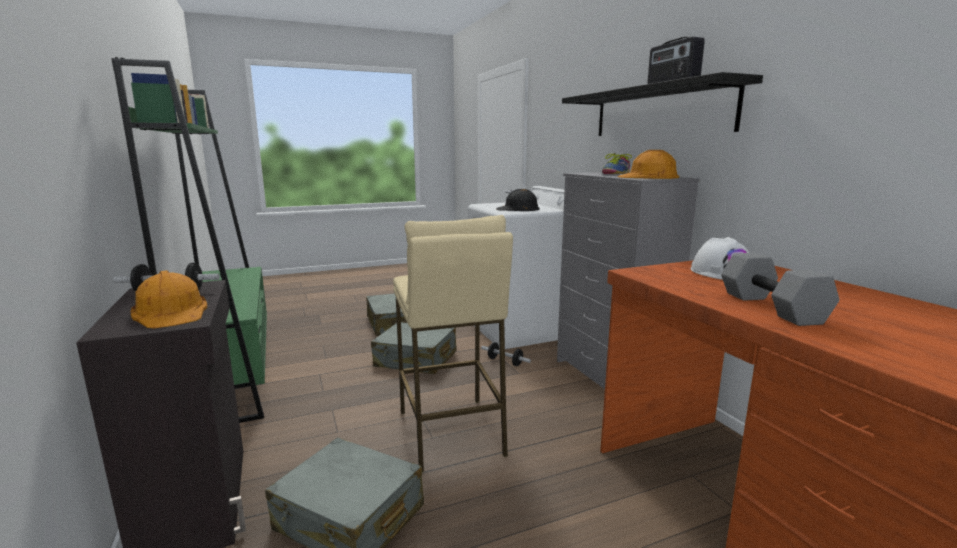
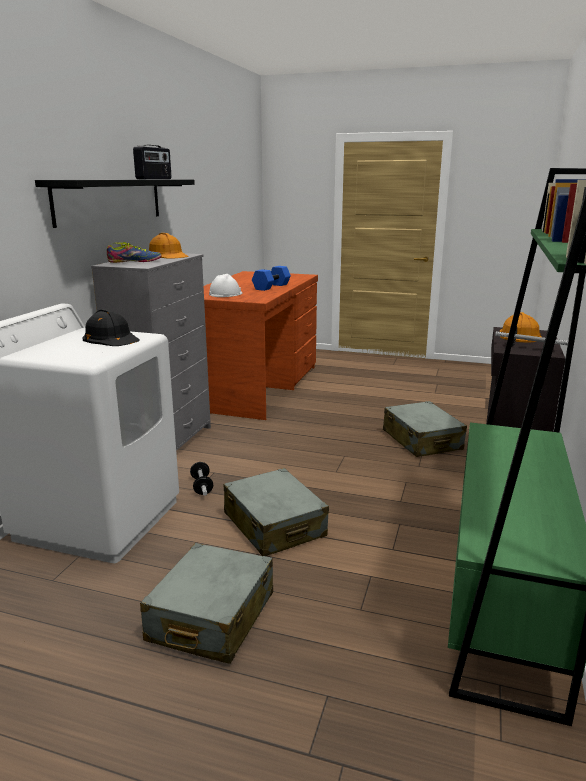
camera: 140 degrees left, 5 degrees up
beige stool [393,215,513,473] -> none
grey dumbbell [721,253,839,326] -> blue dumbbell [252,266,291,291]

